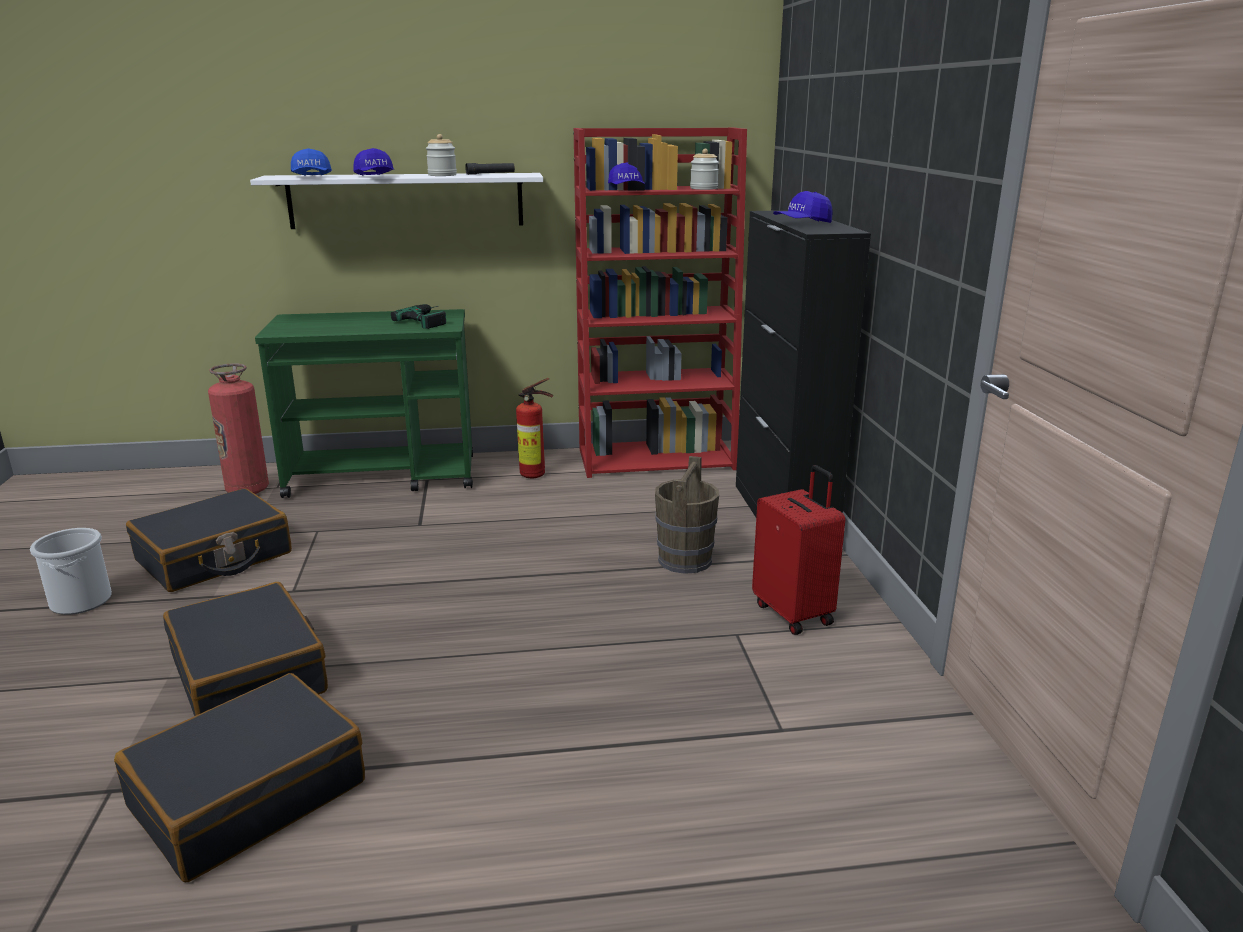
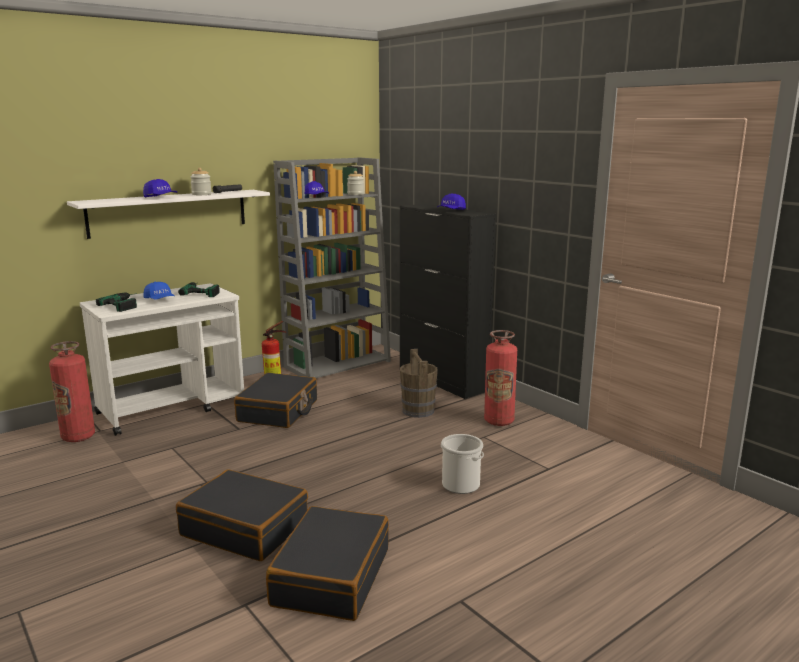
camera: 30 degrees left, 5 degrees down
bucket [30,528,112,615] -> bucket moved to [441,434,484,494]
black suitcase [126,489,292,592] -> black suitcase moved to [234,373,317,428]
green cart [255,309,473,498] -> white cart [80,283,244,436]
blue cap [291,148,332,176] -> blue cap moved to [143,282,175,300]
red bookcase [573,127,747,478] -> grey bookcase [273,157,391,378]
red suitcase [752,465,845,635] -> fire extinguisher [484,330,517,426]
none -> power drill [96,292,137,312]

